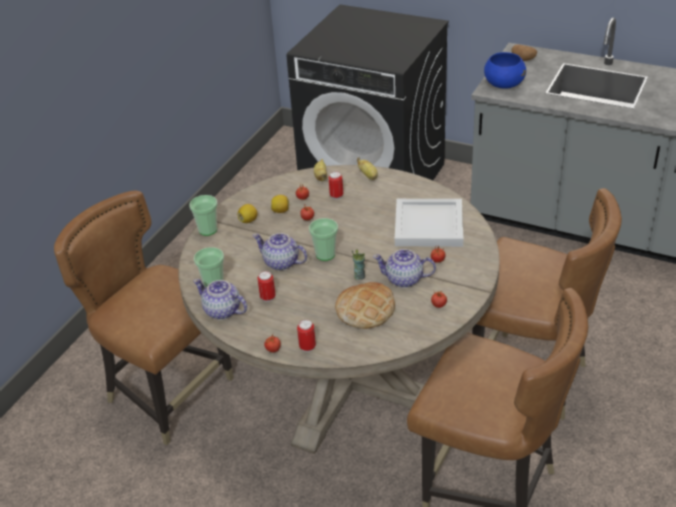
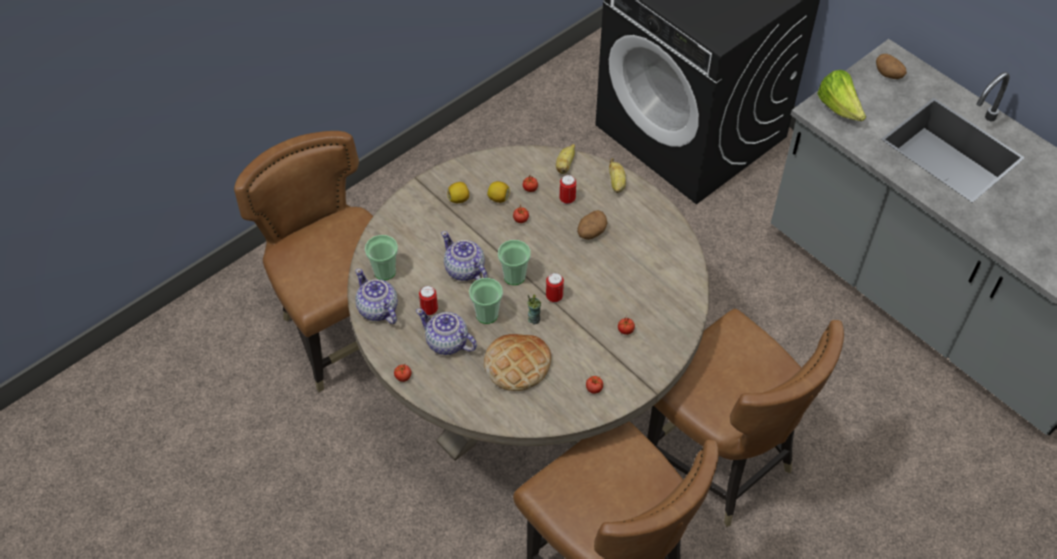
camera: 20 degrees right, 15 degrees up
cup [189,195,217,236] -> cup moved to [469,278,503,324]
can [297,320,316,352] -> can moved to [546,273,564,303]
teapot [373,249,436,288] -> teapot moved to [416,309,477,355]
white tray [395,199,463,247] -> none
blue bowl [484,52,526,88] -> lettuce [817,70,866,121]
none -> potato [577,210,607,240]

